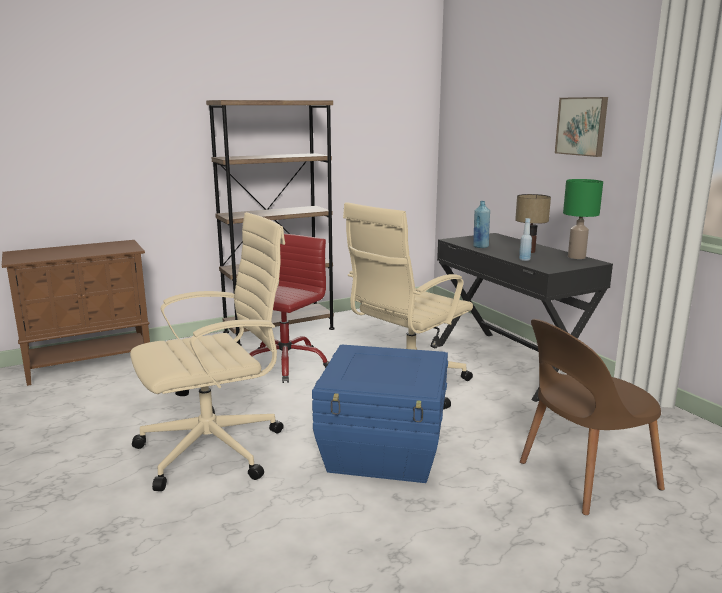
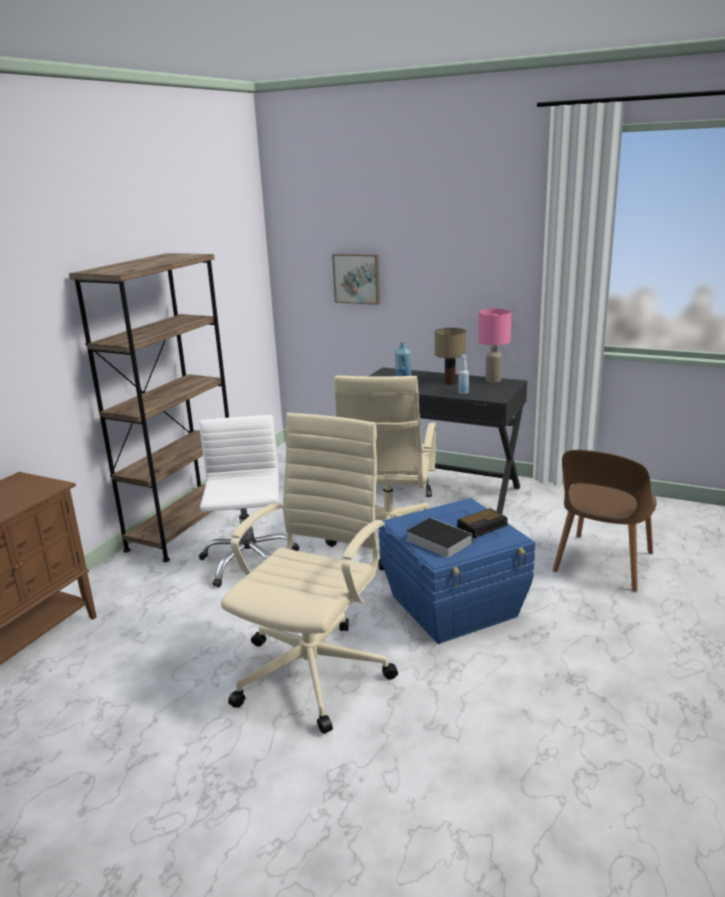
camera: 35 degrees left, 5 degrees up
red office chair [250,234,329,383] -> white office chair [199,415,300,587]
picture [555,97,608,157] -> picture moved to [332,254,380,305]
green table lamp [563,179,603,259] -> pink table lamp [478,309,511,383]
none -> book [406,518,473,558]
none -> alarm clock [458,508,508,538]

